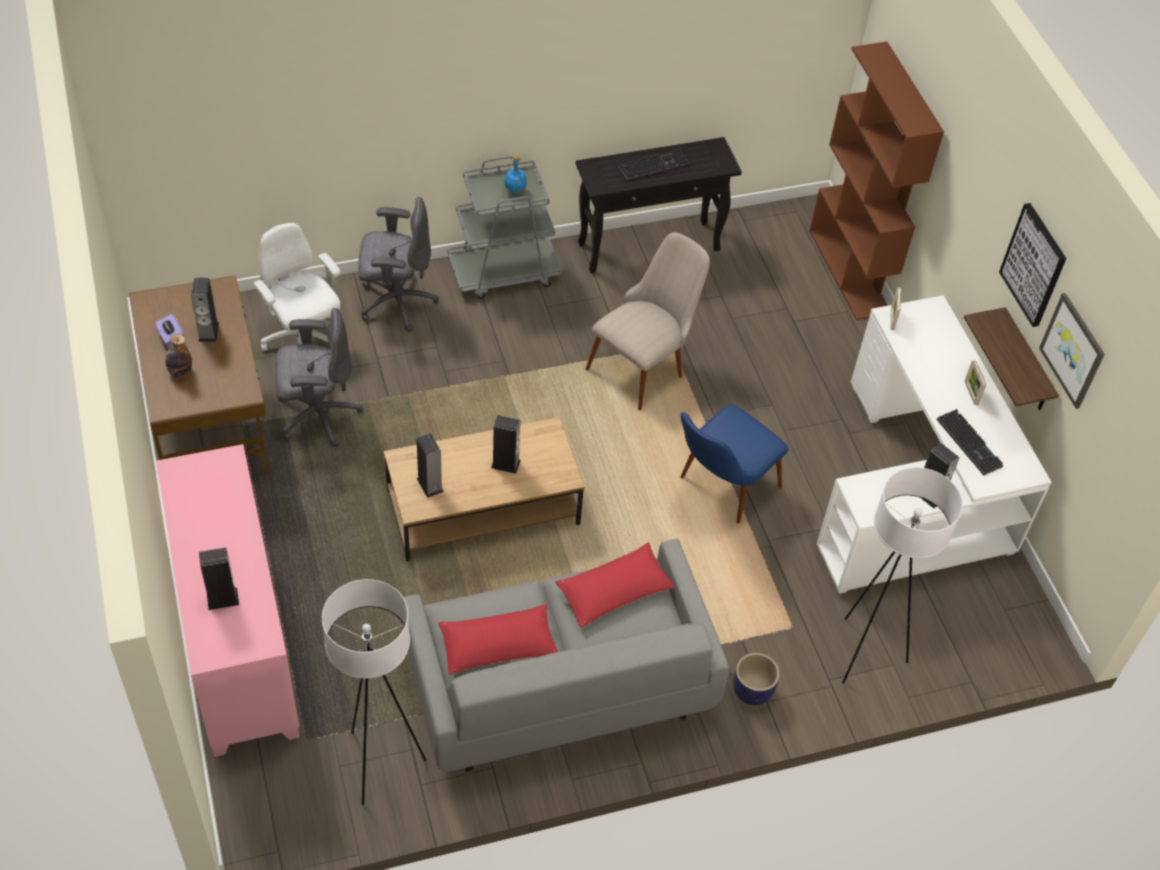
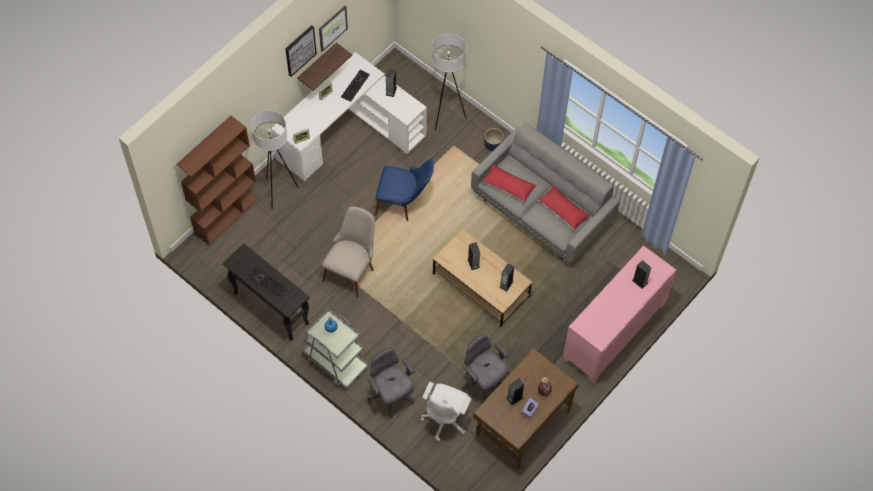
camera: 120 degrees left, 10 degrees up
white floor lamp [322,579,426,805] -> white floor lamp moved to [251,111,298,209]
beige chair [586,232,710,410] -> beige chair turned 105 degrees clockwise [322,207,375,298]

